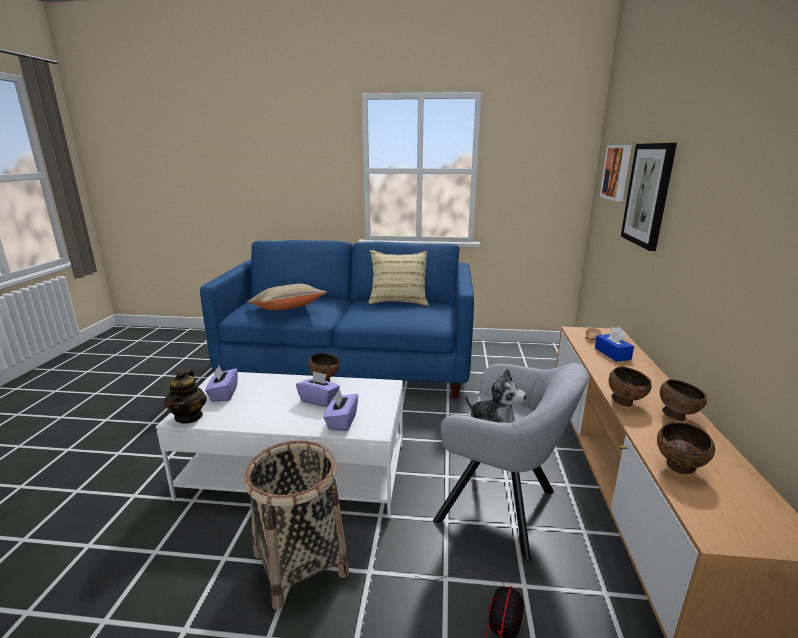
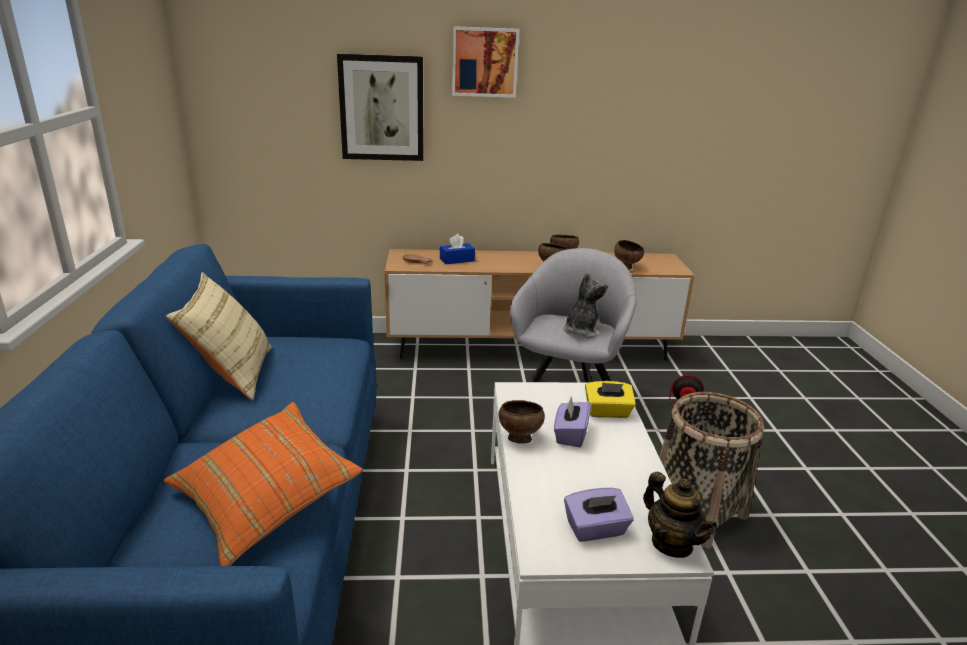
camera: 100 degrees left, 5 degrees up
teapot [164,369,207,424] -> teapot turned 75 degrees clockwise [643,472,717,558]
beige pillow [247,284,327,311] -> orange pillow [163,402,363,566]
purple tissue box [323,389,358,431] -> yellow tissue box [585,381,636,418]
picture [600,145,632,201] -> picture moved to [452,26,519,98]

